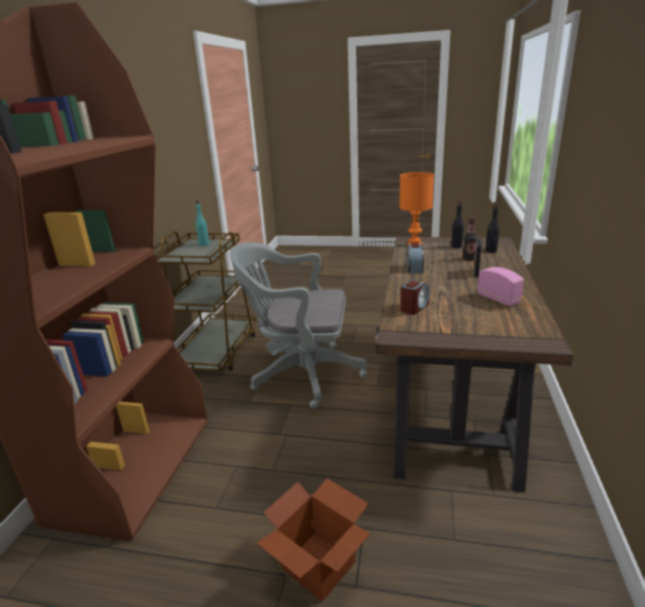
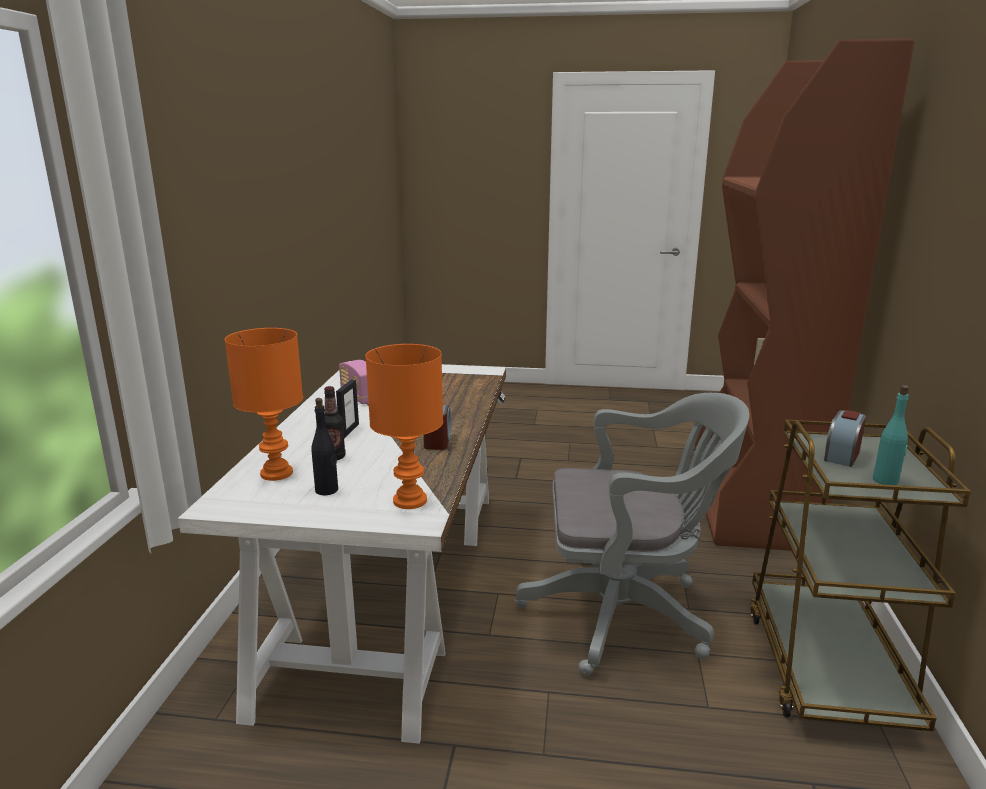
camera: 175 degrees right, 5 degrees down
cardboard box [257,479,371,602] -> none
brown desk [375,237,573,493] -> white desk [178,361,506,744]
alarm clock [401,280,430,315] -> alarm clock moved to [824,410,866,467]
black bottle [485,203,499,253] -> orange table lamp [225,328,303,481]

